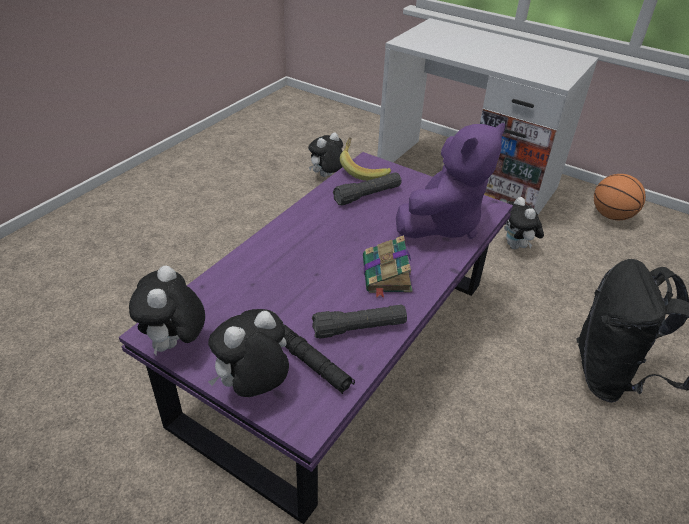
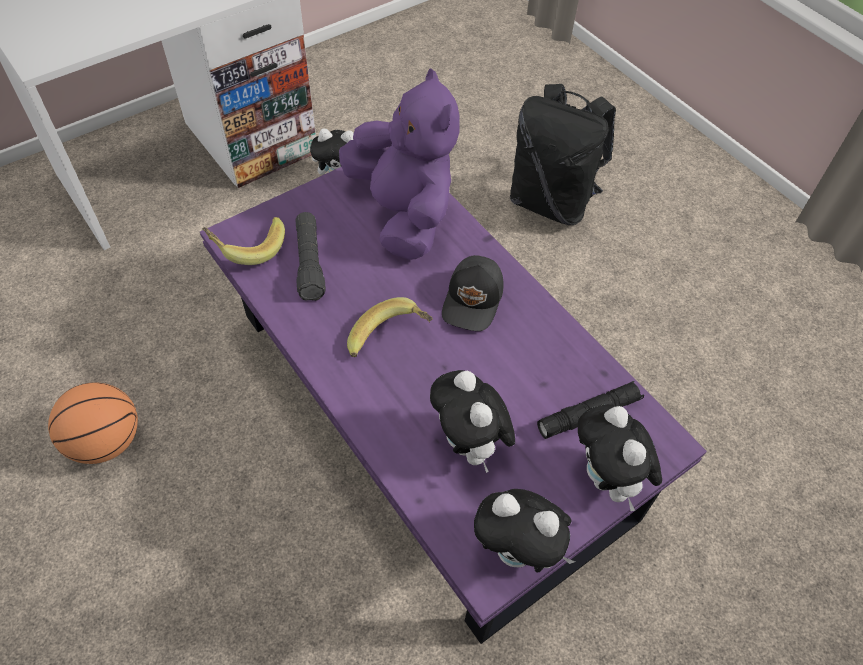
camera: 70 degrees left, 15 degrees up
plush toy [308,132,343,177] -> plush toy moved to [430,370,515,473]
black flashlight [312,304,407,339] -> none
book [363,235,412,298] -> black cap [442,255,504,331]
basketball [594,174,646,220] -> basketball moved to [48,383,138,464]
none -> banana [347,297,433,358]

